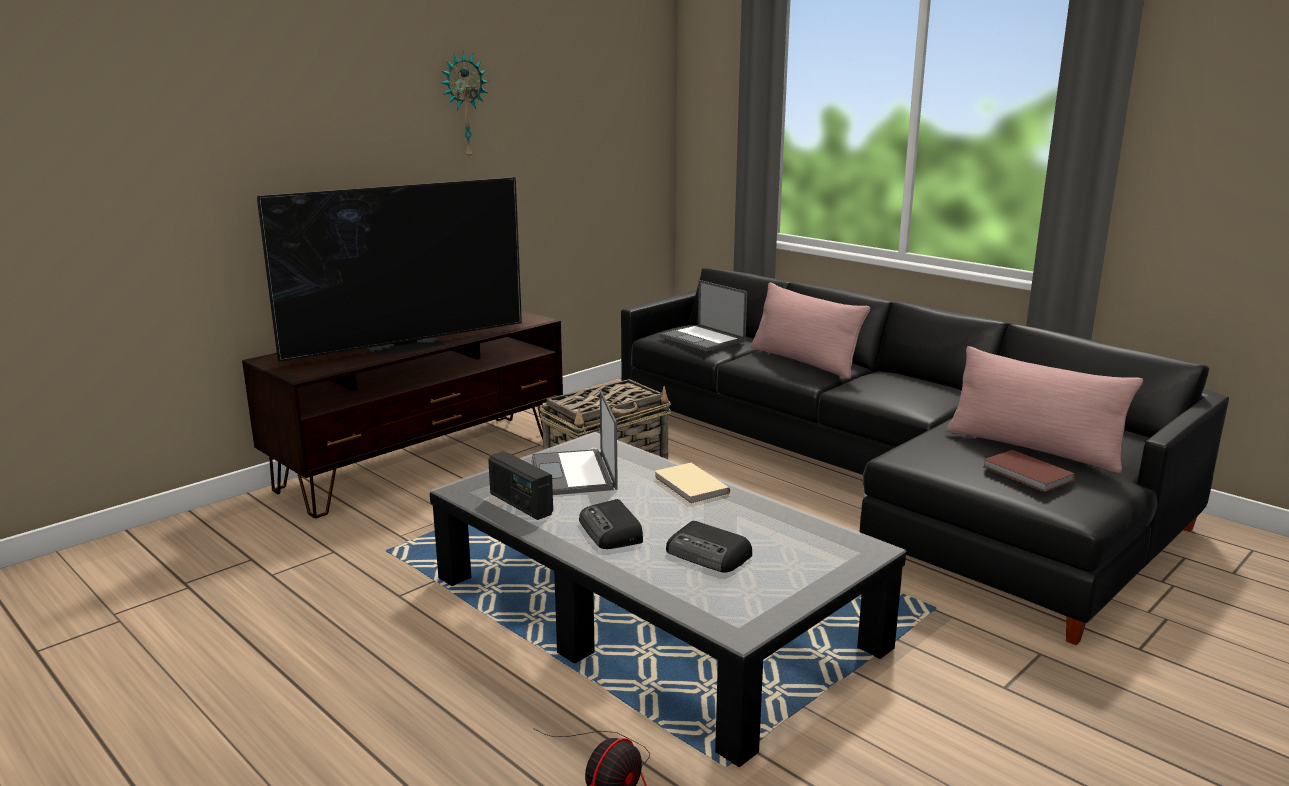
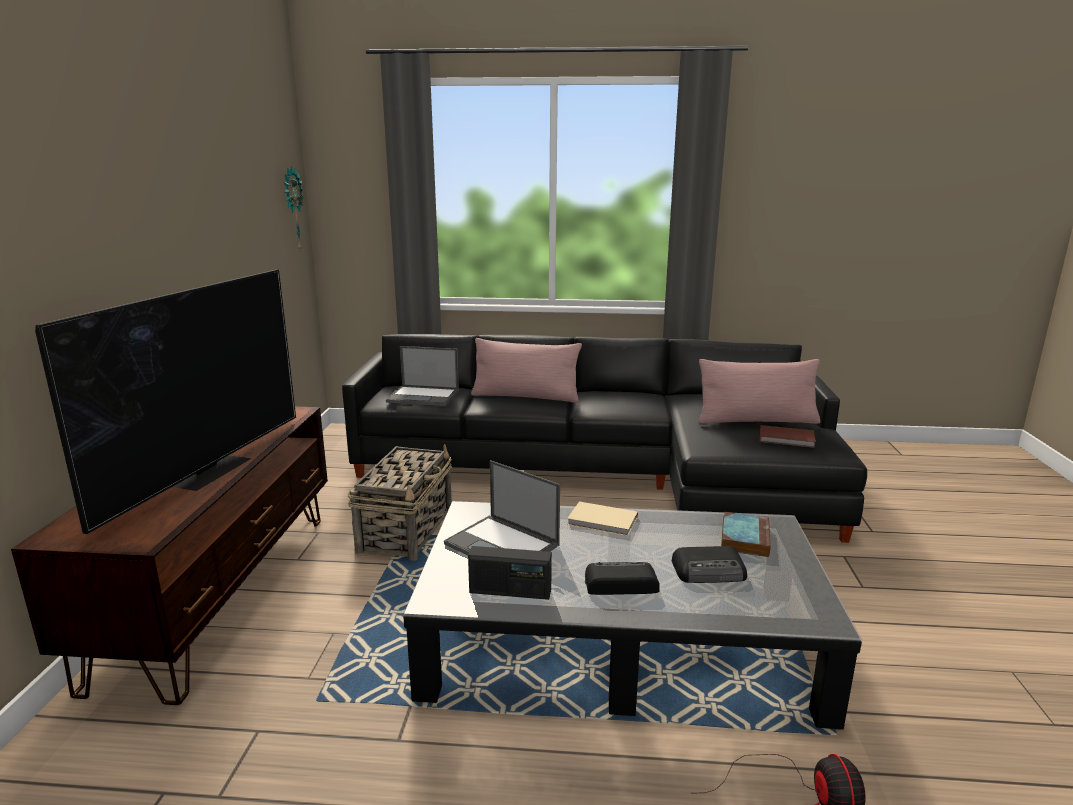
camera: 40 degrees left, 0 degrees up
wall clock [441,51,489,160] -> wall clock moved to [284,166,304,253]
radio [579,499,643,549] -> radio turned 150 degrees clockwise [585,562,660,595]
none -> book [721,512,771,557]

